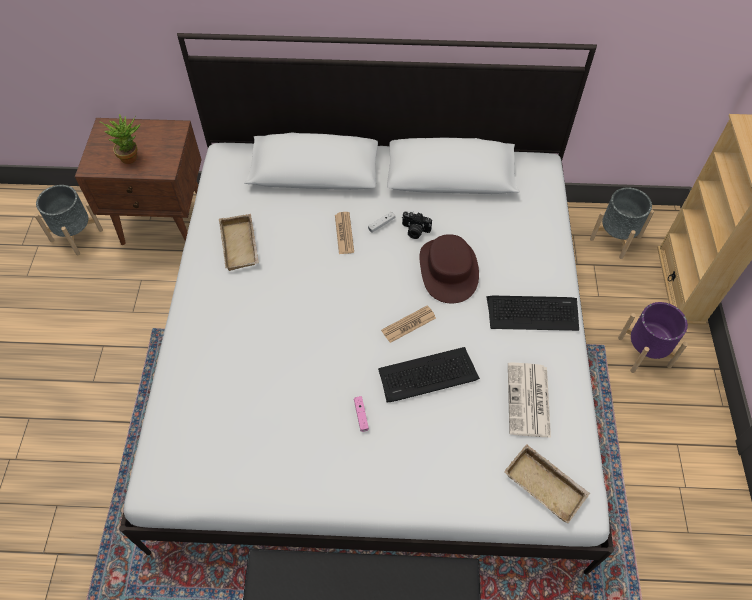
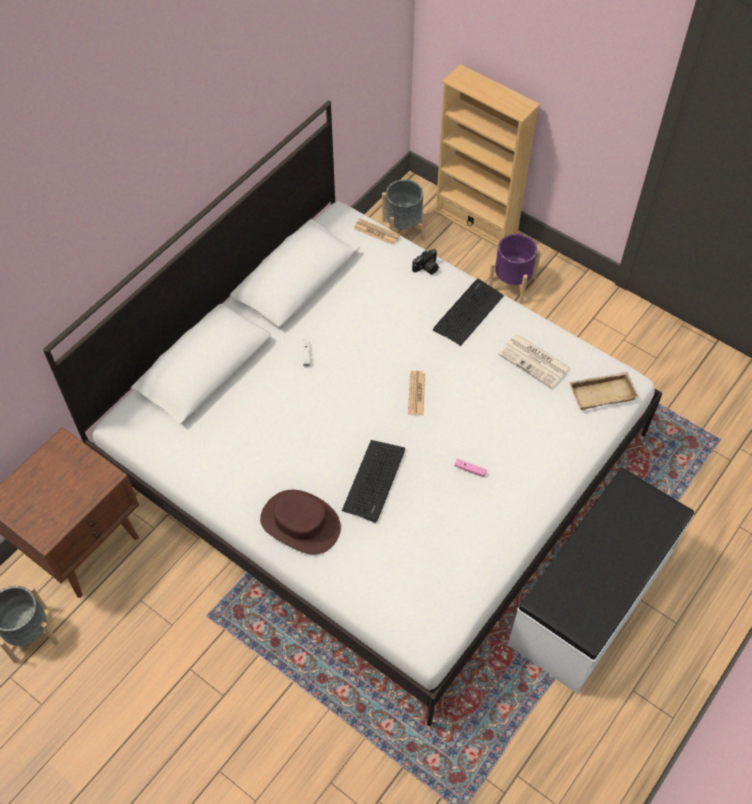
camera: 55 degrees left, 0 degrees up
potted plant [99,114,141,164] -> none
beige tray [219,214,259,271] -> none
newspaper [335,212,354,254] -> newspaper moved to [354,219,400,245]
keyboard [378,347,480,402] -> keyboard moved to [342,440,405,523]
camera [402,211,432,239] -> camera moved to [412,249,439,274]
brown hat [419,234,479,303] -> brown hat moved to [260,490,341,555]

